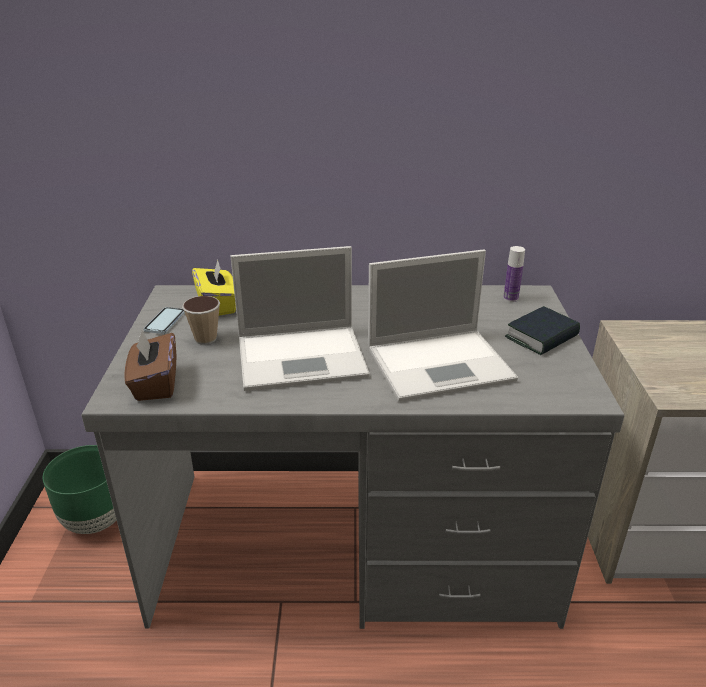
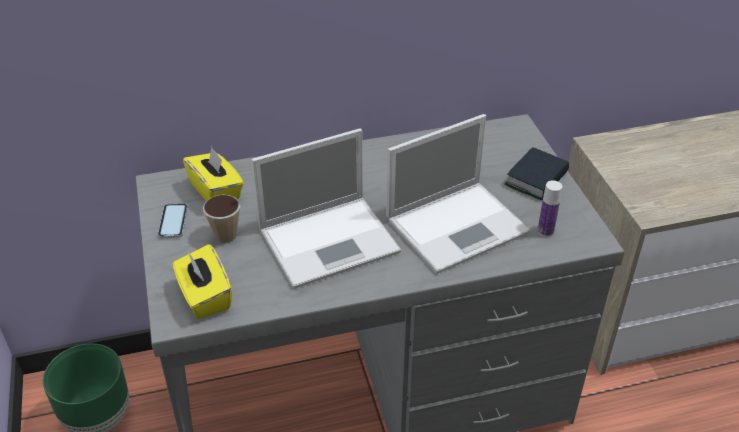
camera: 15 degrees left, 10 degrees up
brown tissue box [124,330,176,401] -> yellow tissue box [173,244,232,319]
bottle [503,246,525,302] -> bottle moved to [538,180,562,237]

